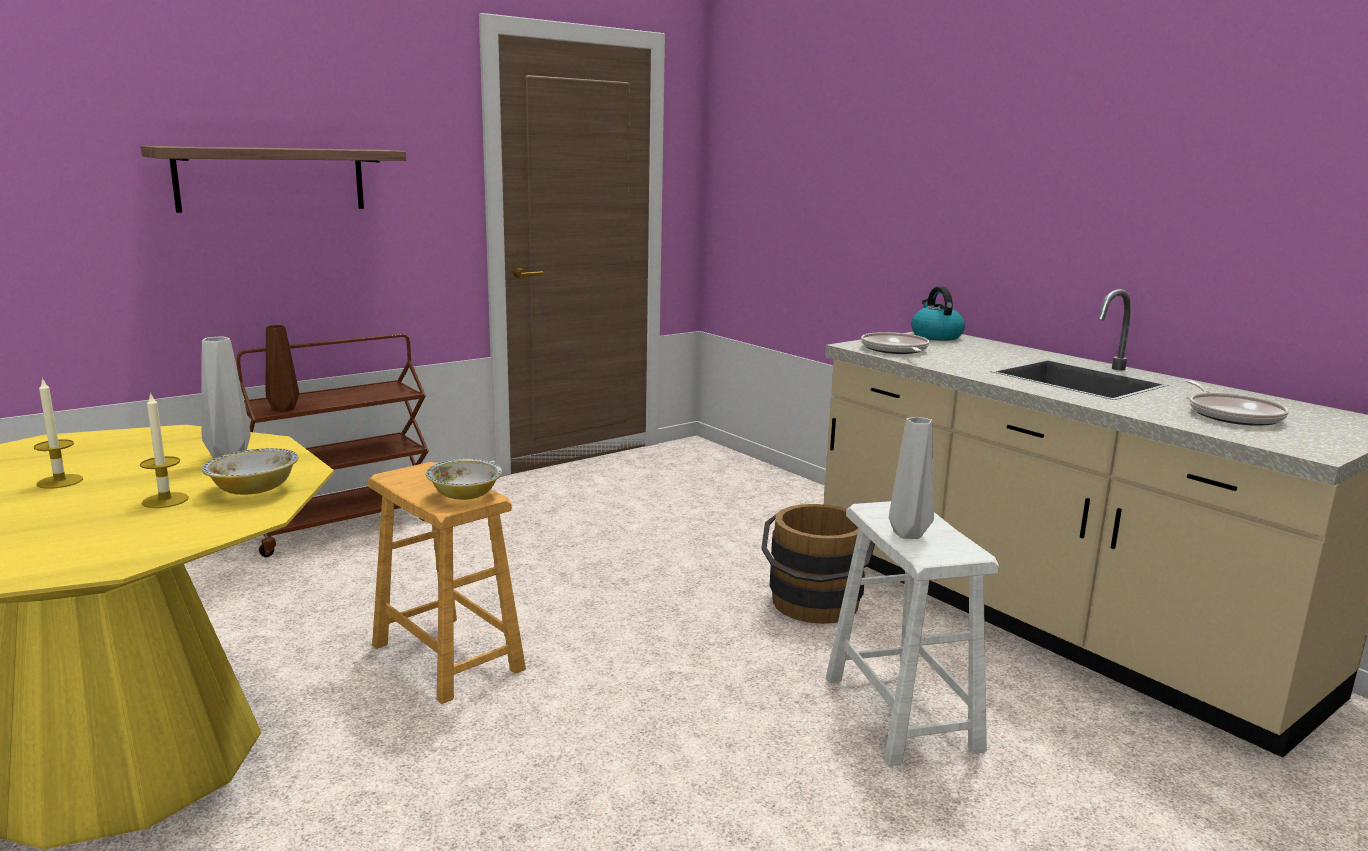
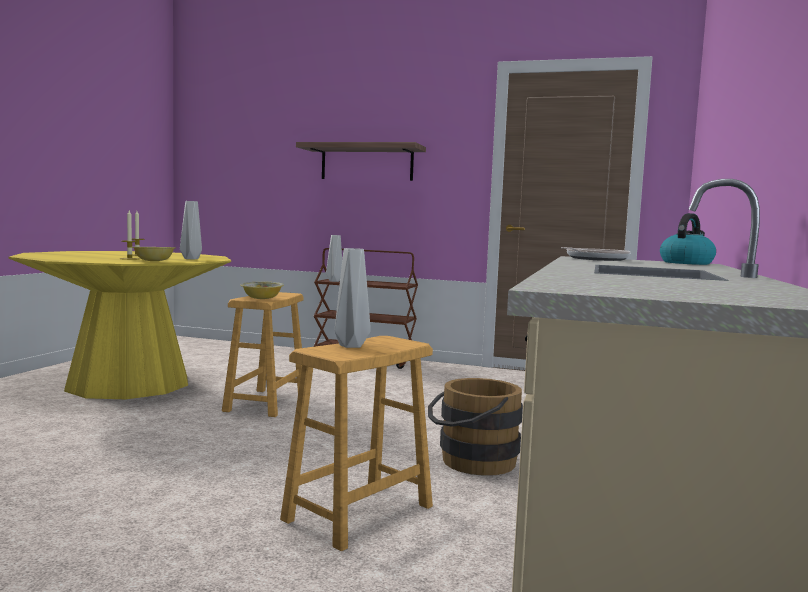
camera: 55 degrees right, 10 degrees down
brown vase [266,325,299,412] -> grey vase [326,235,342,282]
white stool [826,501,999,766] -> brown stool [280,336,433,552]
frying pan [1185,380,1289,426] -> none

